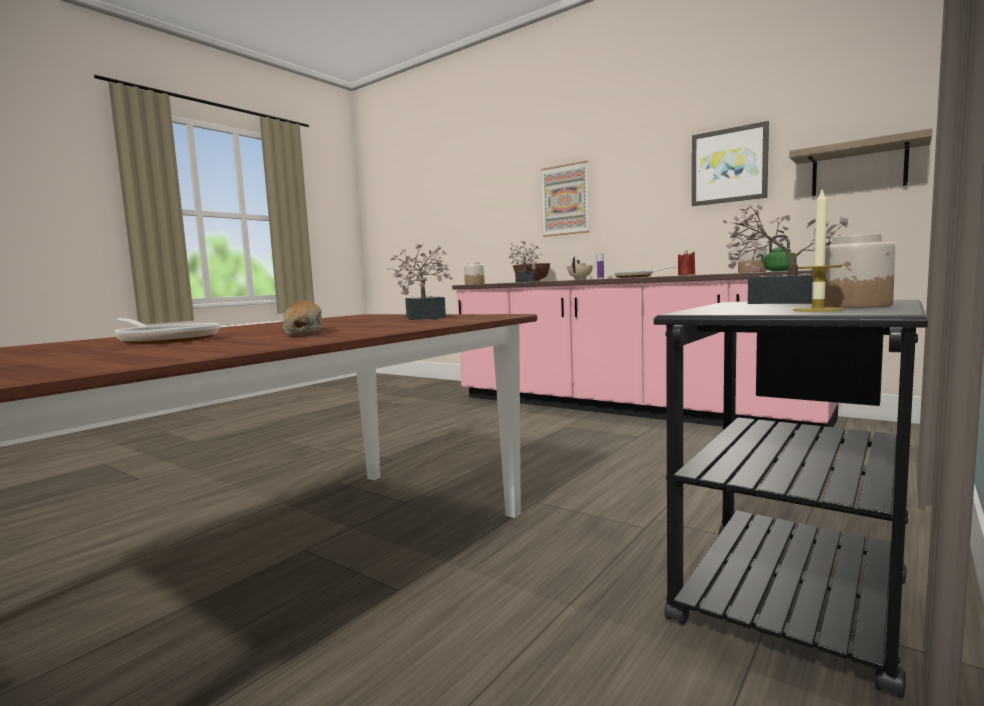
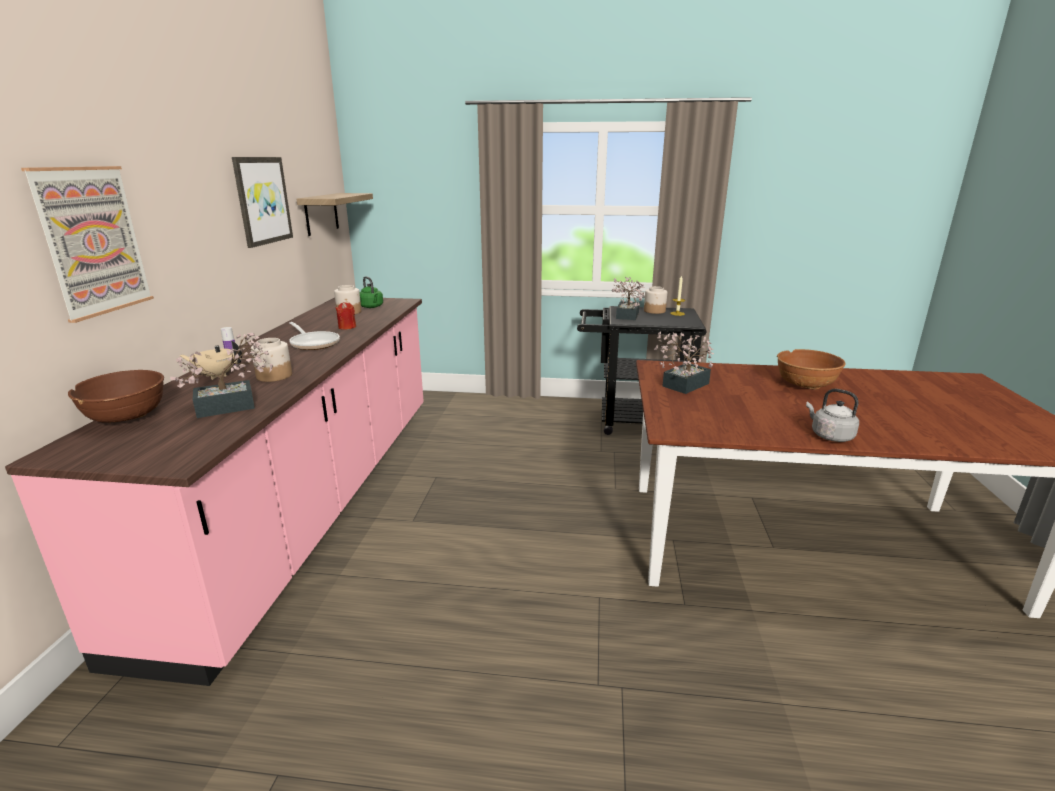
camera: 120 degrees left, 15 degrees up
frying pan [115,318,219,344] -> none
bread [282,301,322,335] -> brown bowl [777,349,846,390]
jar [464,262,485,285] -> jar moved to [251,338,292,382]
none -> grey kettle [806,389,859,442]

